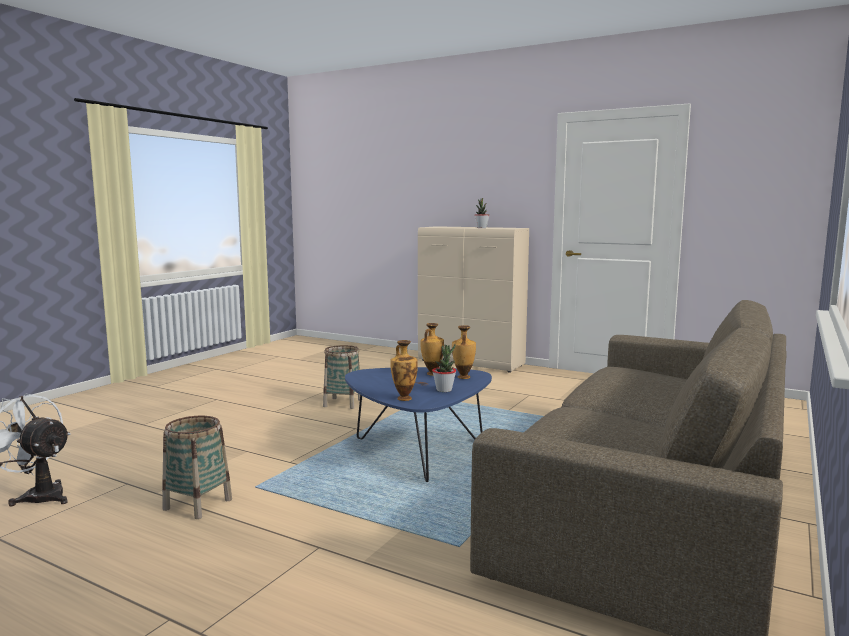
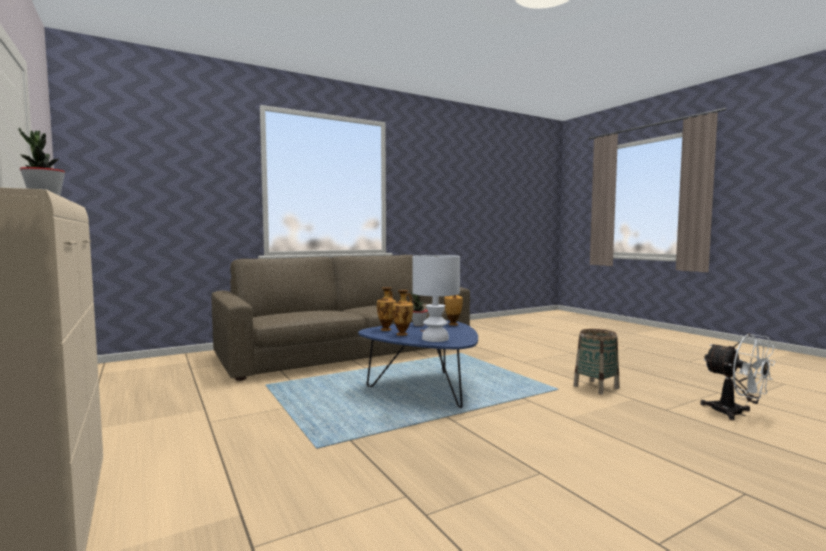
camera: 150 degrees left, 5 degrees down
basket [323,345,360,409] -> none
none -> white table lamp [412,255,460,342]

